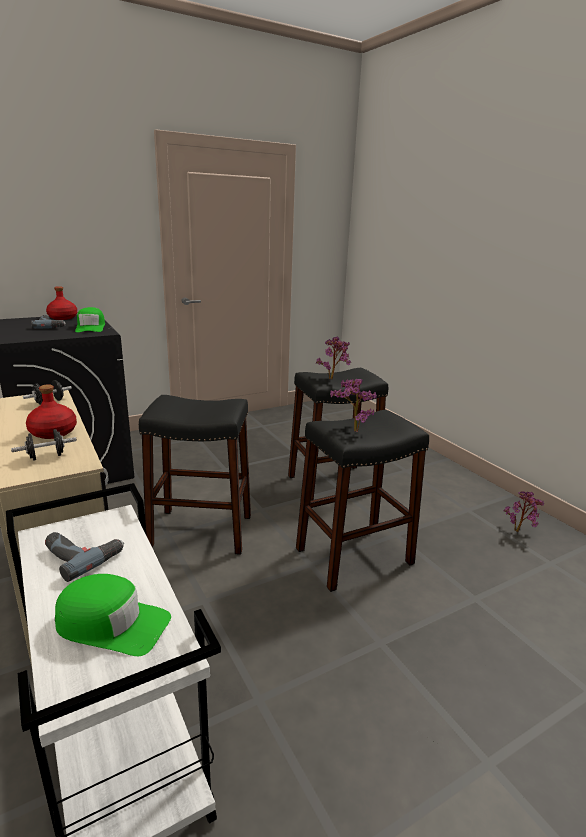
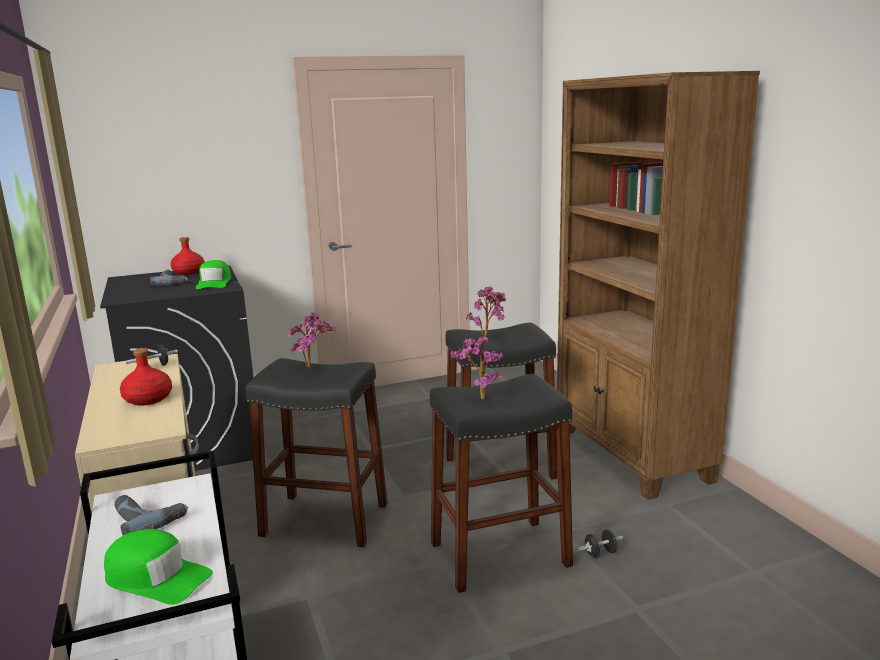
camera: 10 degrees right, 5 degrees down
black dumbbell [11,429,77,461] -> black dumbbell moved to [578,529,623,558]
potted plant [503,491,544,532] -> potted plant moved to [287,312,336,367]
none -> brown bookcase [557,71,760,500]

